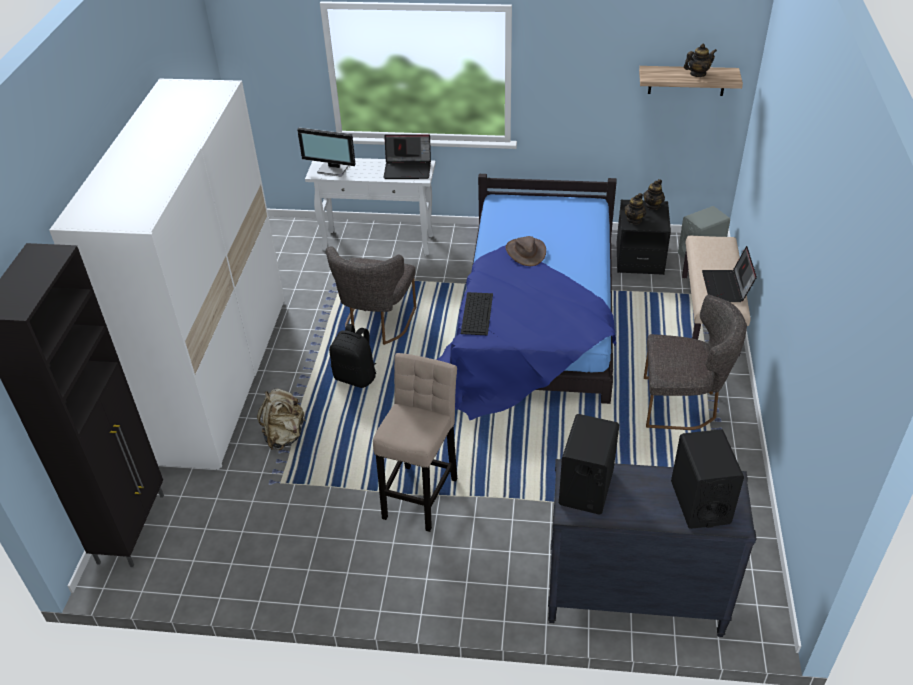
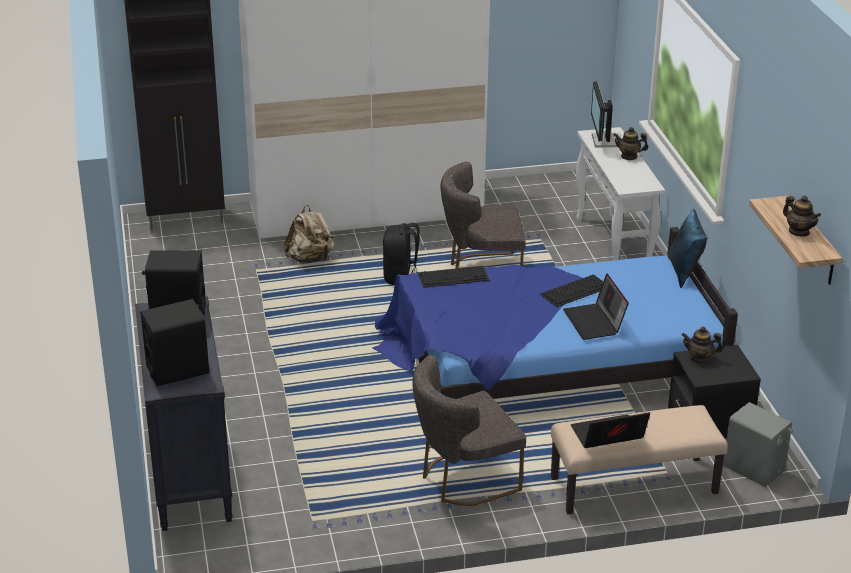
camera: 70 degrees right, 10 degrees down
beige stool [373,353,457,532] -> none
laptop [383,134,431,179] -> laptop moved to [563,273,629,340]
brown hat [506,236,546,266] -> keyboard [540,274,603,307]
teapot [643,179,665,210] -> teapot moved to [614,127,648,160]
grey chair [644,295,747,430] -> grey chair turned 75 degrees clockwise [412,355,526,506]
none -> blue pillow [668,209,708,288]

